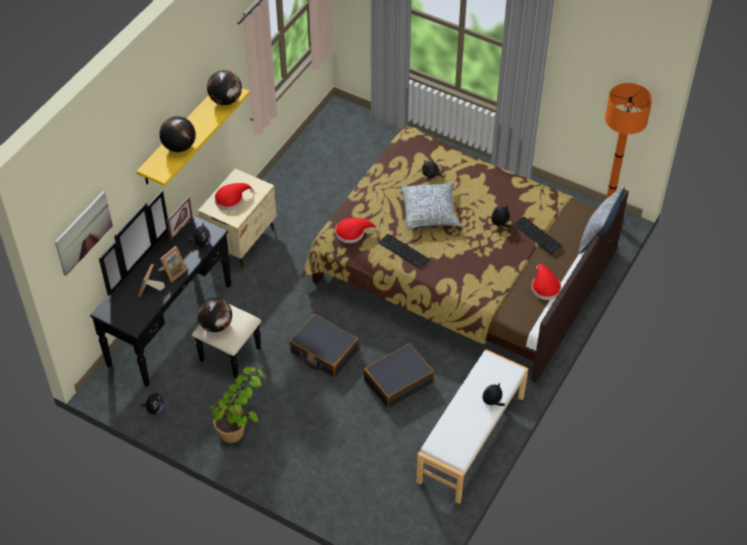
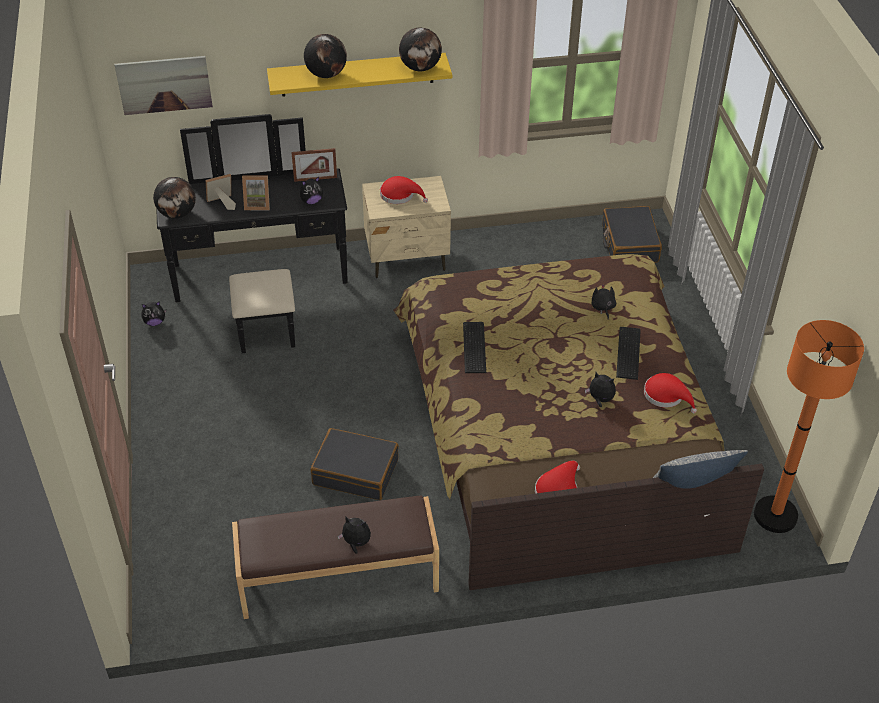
camera: 50 degrees right, 5 degrees down
globe [197,298,232,332] -> globe moved to [153,177,196,219]
potted plant [209,366,266,443] -> none
black suitcase [289,314,359,378] -> black suitcase moved to [602,206,662,262]
red hat [335,218,378,243] -> red hat moved to [644,373,697,413]
pillow [401,182,461,230] -> none
white bench [416,349,528,504] -> brown bench [232,495,439,619]
keyboard [513,217,562,254] -> keyboard moved to [616,327,641,380]

